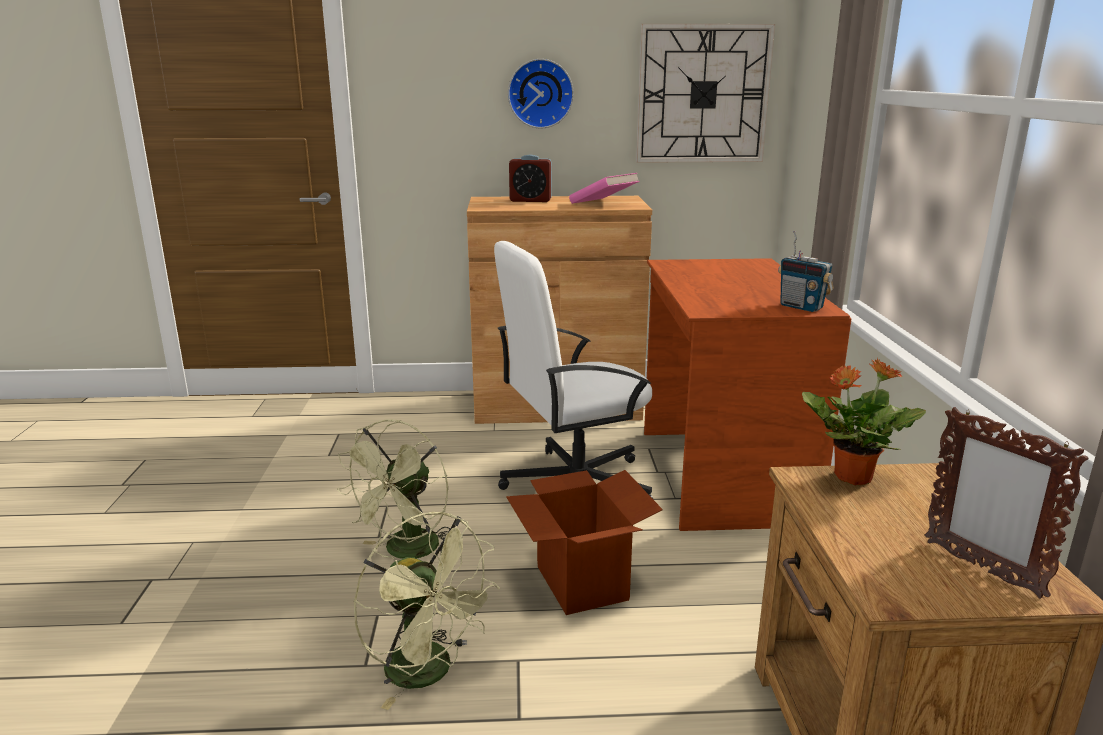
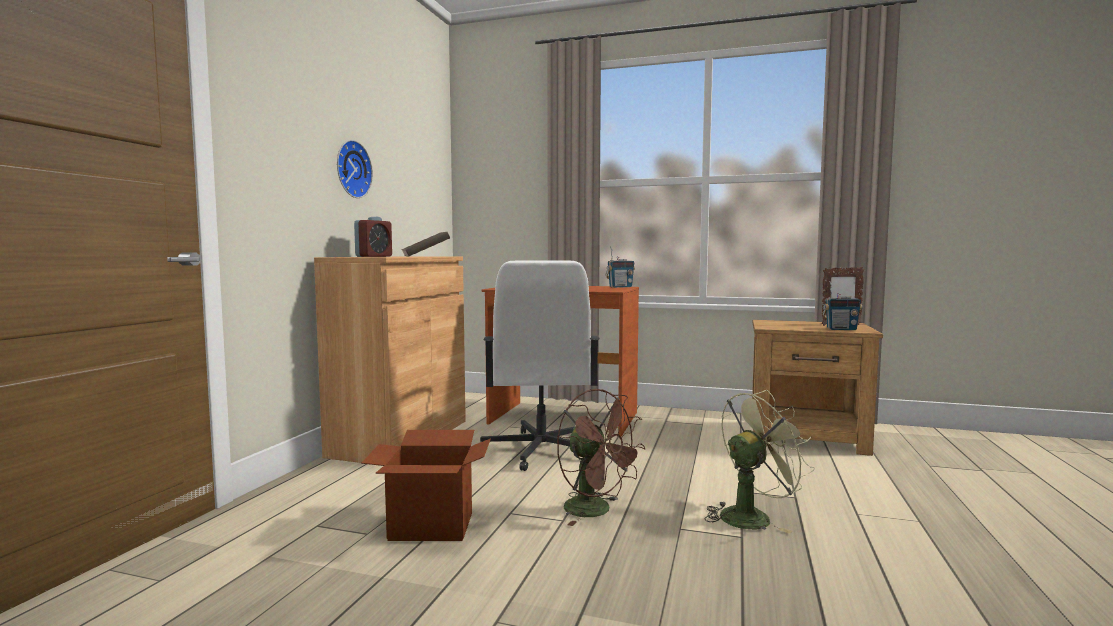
camera: 70 degrees left, 15 degrees down
green fan [337,419,450,559] -> brown fan [557,389,645,526]
cardboard box [506,470,663,615] -> cardboard box moved to [361,430,491,541]
pink book [569,173,640,204] -> brown book [401,232,450,256]
wall clock [636,24,775,163] -> none
potted plant [802,358,926,485] -> none
none -> radio [822,281,863,330]

